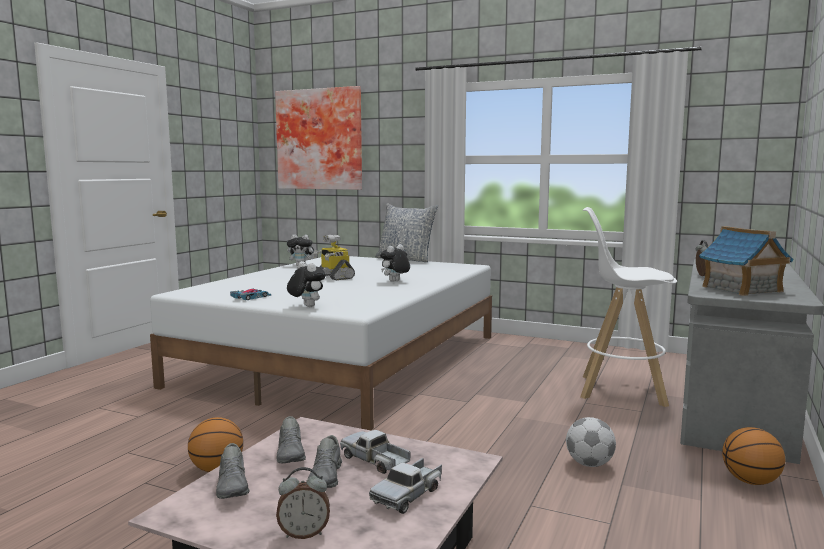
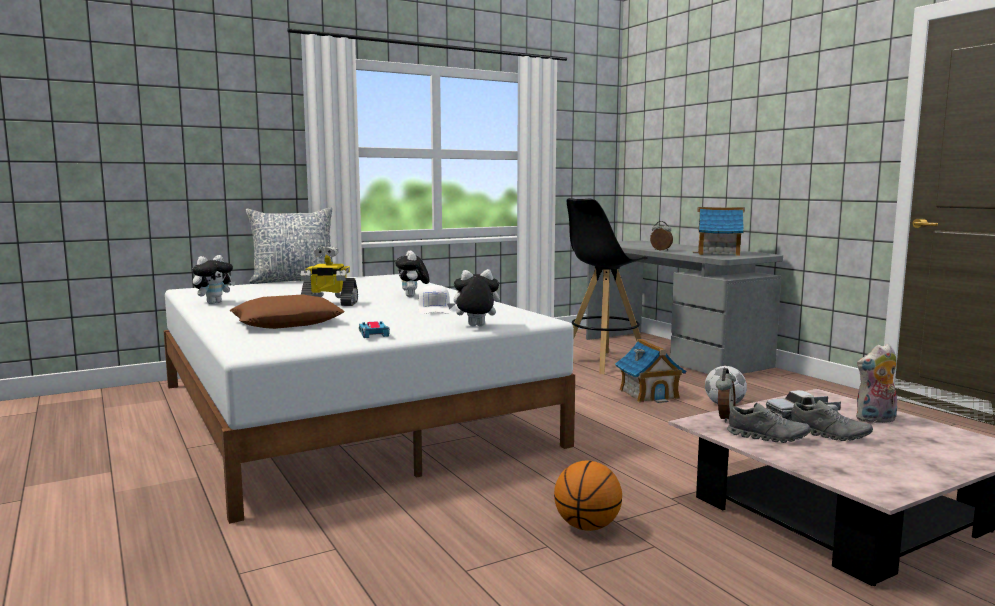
camera: 55 degrees left, 0 degrees up
grey shoe [216,443,249,499] -> none
picture [275,86,362,190] -> none
alarm clock [276,467,330,539] -> alarm clock moved to [716,368,736,422]
toy truck [369,458,442,514] -> plush toy [856,344,897,423]
white stool [580,207,677,407] -> black stool [567,198,648,374]
basketball [722,427,785,485] -> none
none -> brown pillow [230,295,345,329]
none -> white cap [418,285,451,314]
none -> toy house [615,339,686,403]

